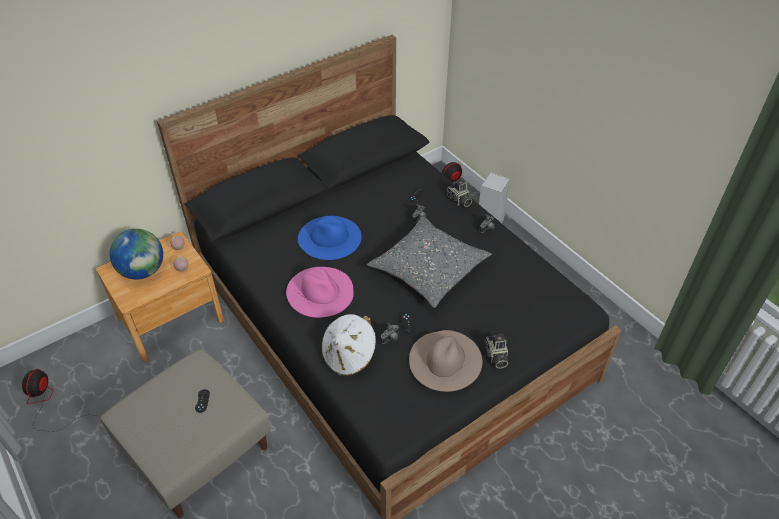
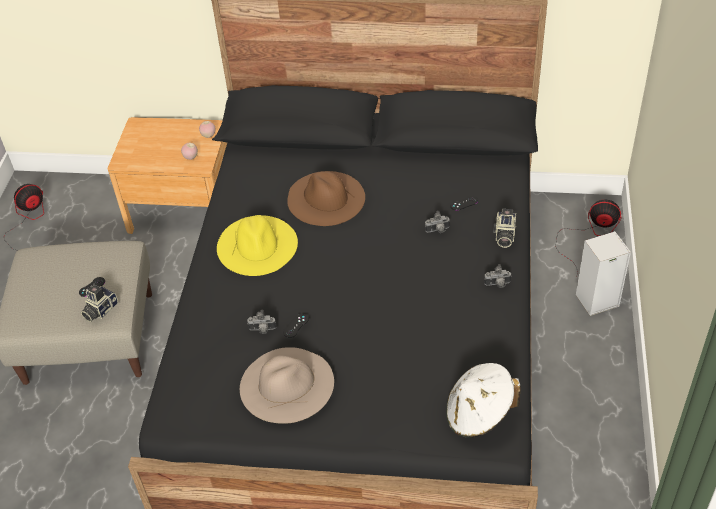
camera: 45 degrees right, 0 degrees up
globe [109,229,163,280] -> none
pink hat [286,267,354,318] -> yellow hat [217,215,298,276]
blue hat [298,216,362,260] -> brown hat [287,171,365,226]
white hat [321,314,376,377] -> white hat moved to [446,363,521,438]
grey pillow [367,216,492,308] -> none
camera [484,334,508,369] -> camera moved to [81,285,118,322]

